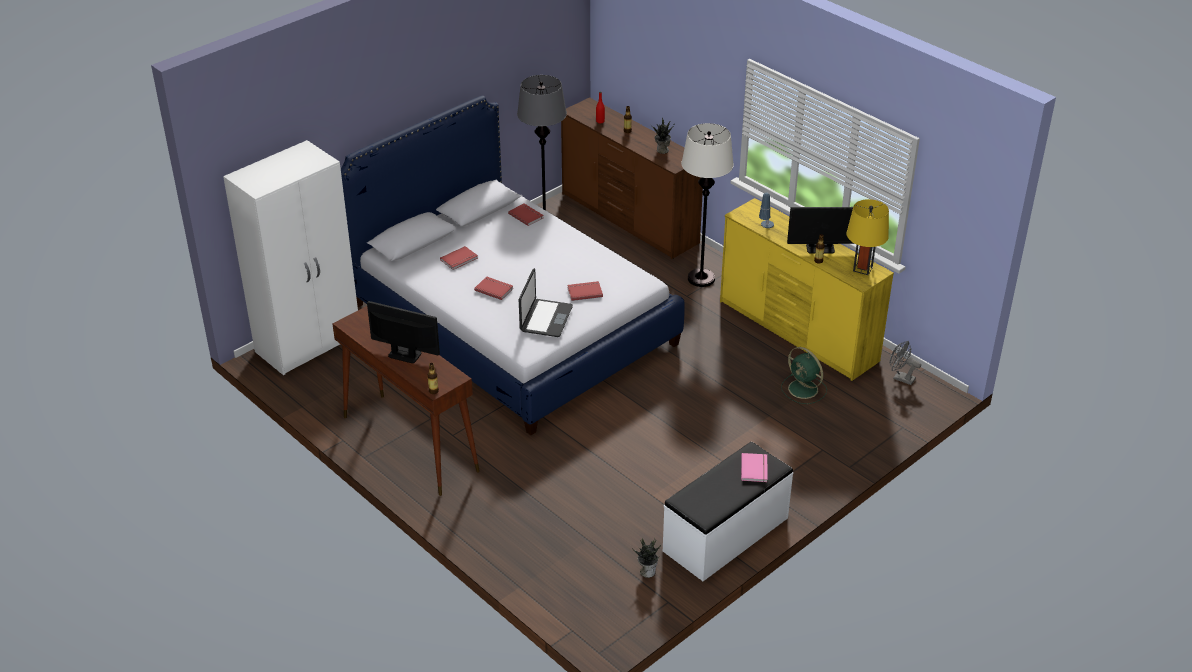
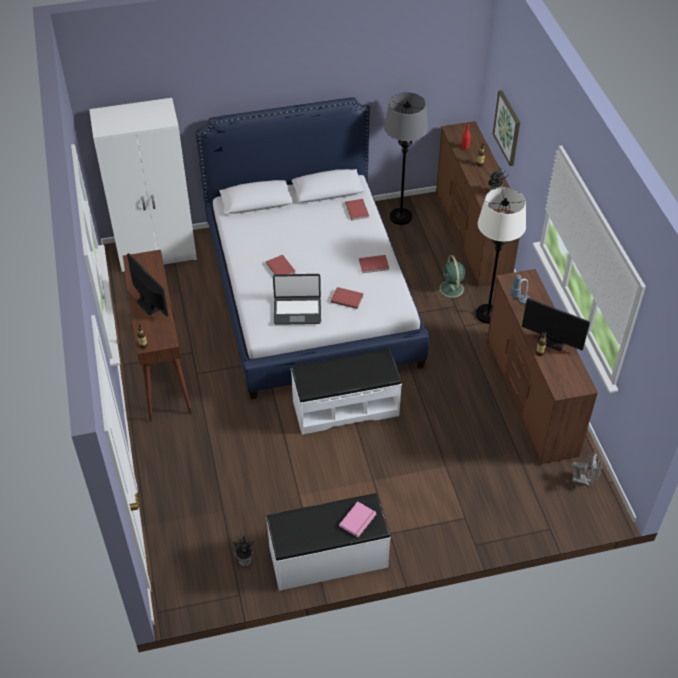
camera: 30 degrees right, 10 degrees up
red book [440,246,478,270] -> red book moved to [359,255,389,273]
laptop [519,268,573,337] -> laptop turned 45 degrees clockwise [273,274,321,325]
yellow dresser [720,198,894,381] -> brown dresser [487,269,598,465]
green fan [781,347,827,404] -> green fan moved to [435,255,470,302]
yellow table lamp [847,199,889,275] -> none
grey fan [890,341,921,385] -> grey fan turned 135 degrees clockwise [572,452,602,487]
none -> white bench [291,348,402,435]
none -> picture [493,90,520,166]

